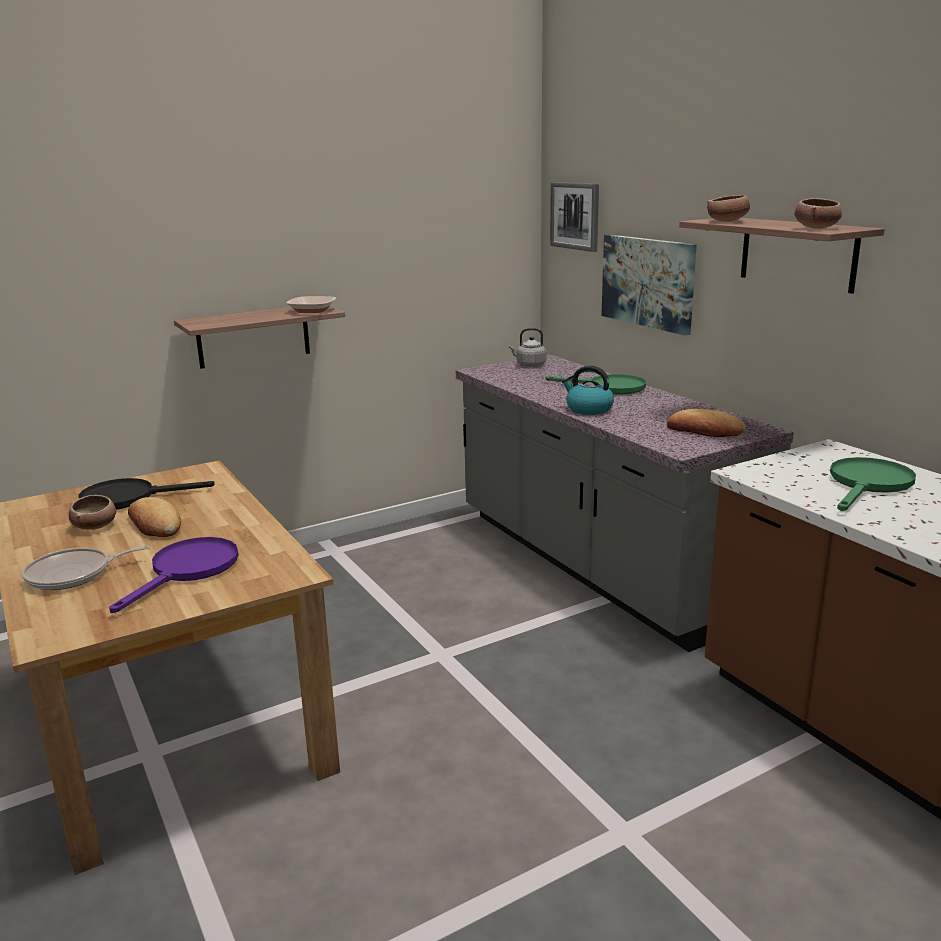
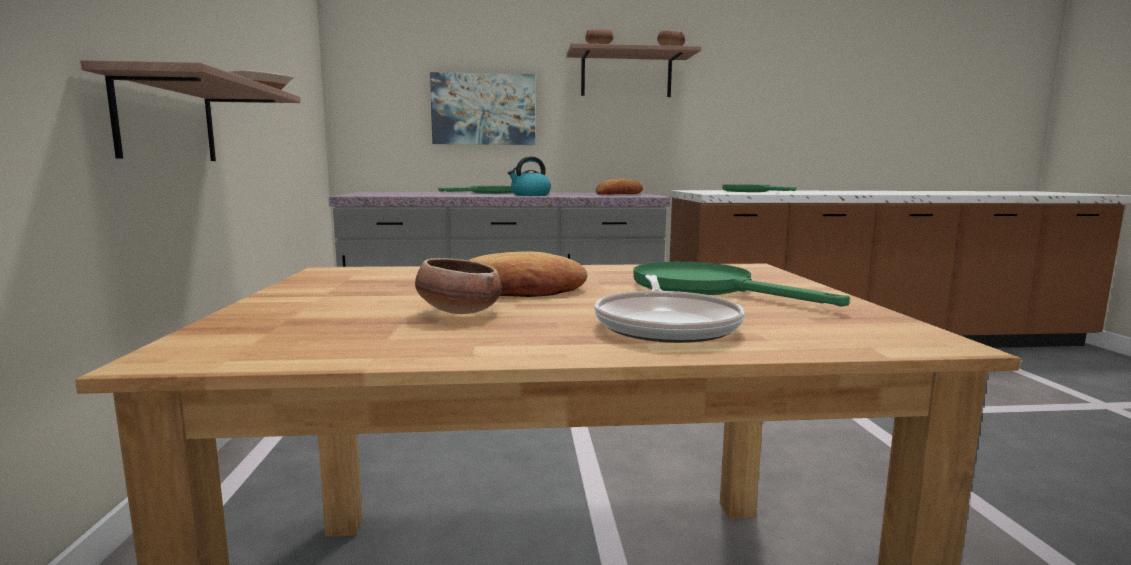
camera: 65 degrees left, 10 degrees down
black frying pan [78,478,215,510] -> none
purple frying pan [109,537,239,613] -> green frying pan [633,262,850,307]
grey kettle [508,328,546,367] -> none
picture [550,182,599,252] -> none

